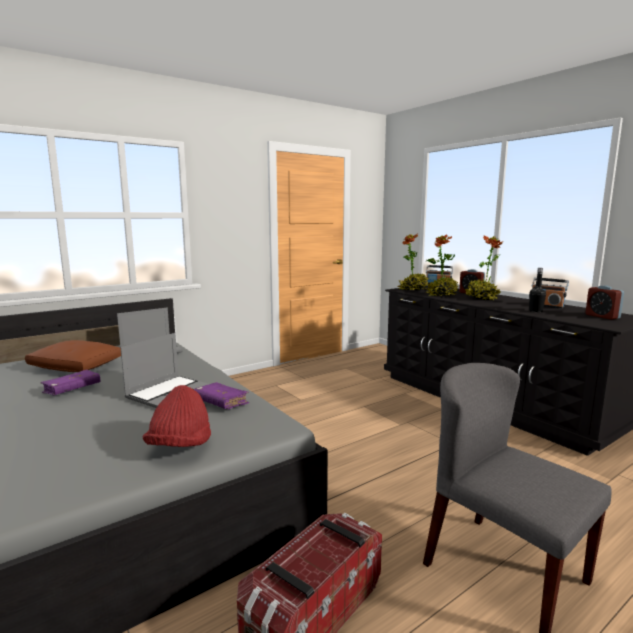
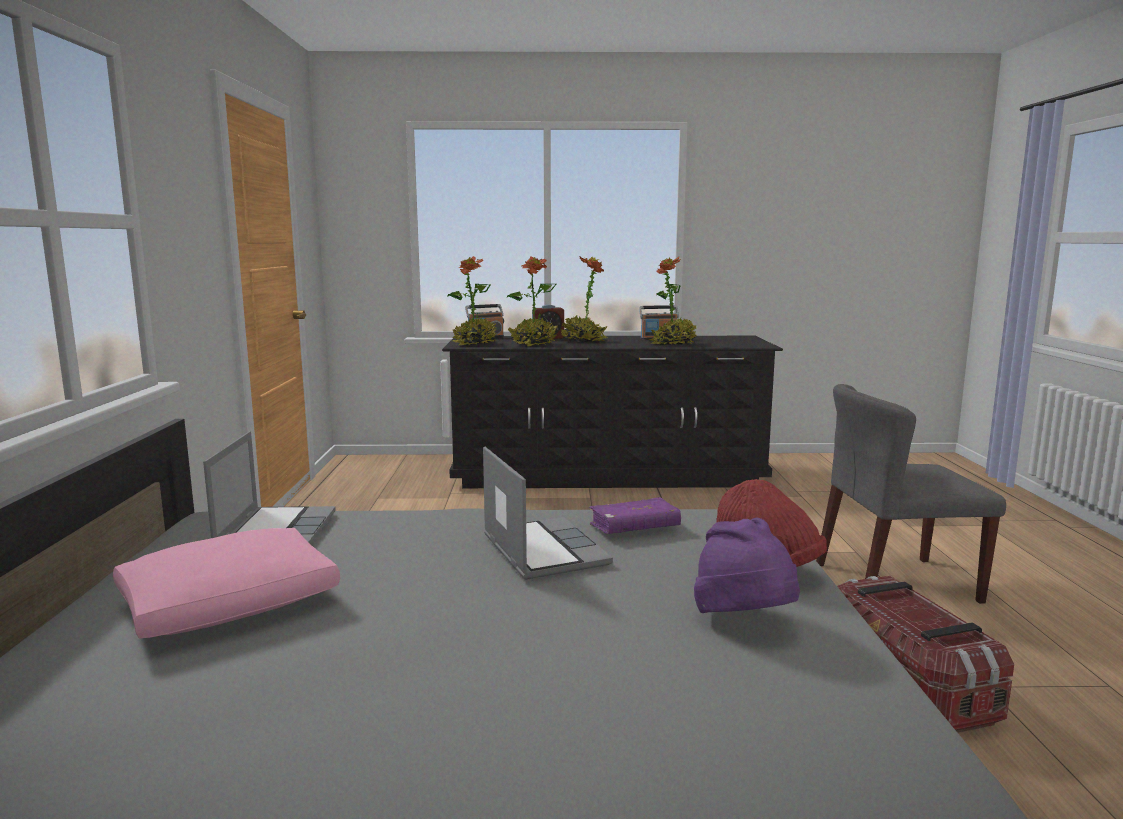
camera: 55 degrees left, 0 degrees up
brown pillow [25,340,121,372] -> pink pillow [113,528,340,639]
purple book [40,370,101,395] -> none
black bottle [529,268,546,312] -> potted plant [649,256,697,345]
alarm clock [585,286,624,320] -> none
none -> purple hat [694,518,800,613]

